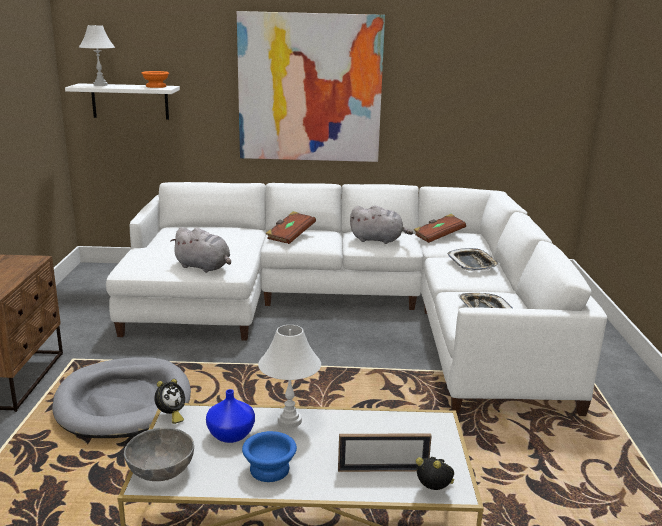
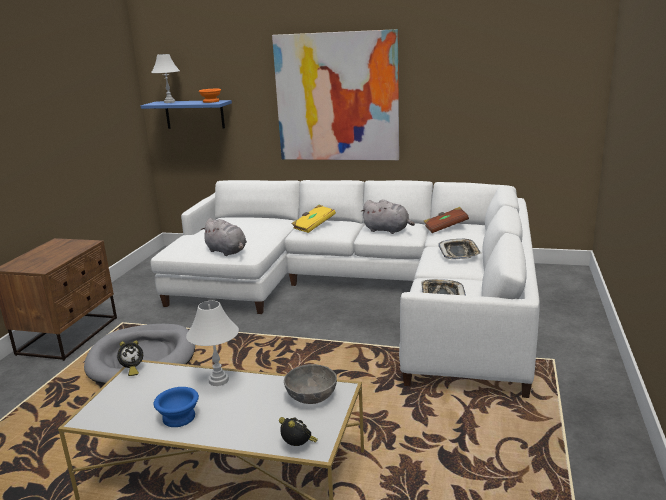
camera: 15 degrees right, 0 degrees up
white shelf [65,83,180,120] -> blue shelf [141,100,232,129]
grey bowl [124,428,194,481] -> grey bowl moved to [284,364,337,404]
blue vase [206,389,255,443] -> none
brown book [266,211,316,244] -> yellow book [291,205,336,233]
picture frame [338,434,432,472] -> none

